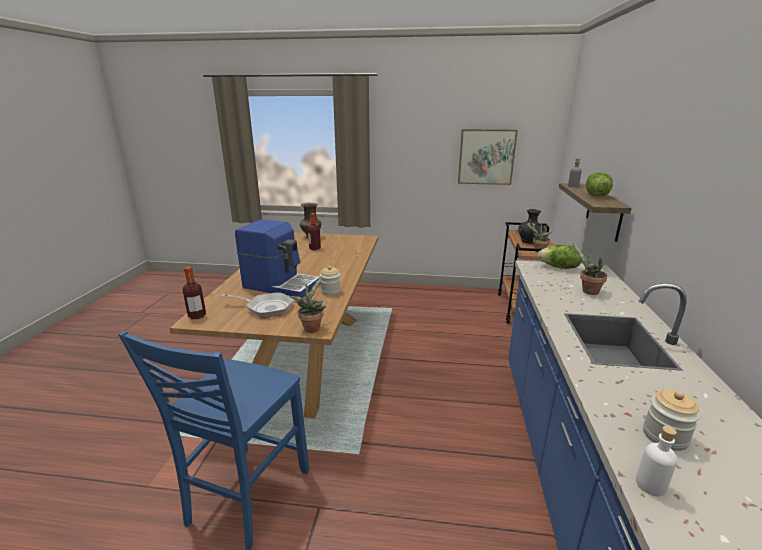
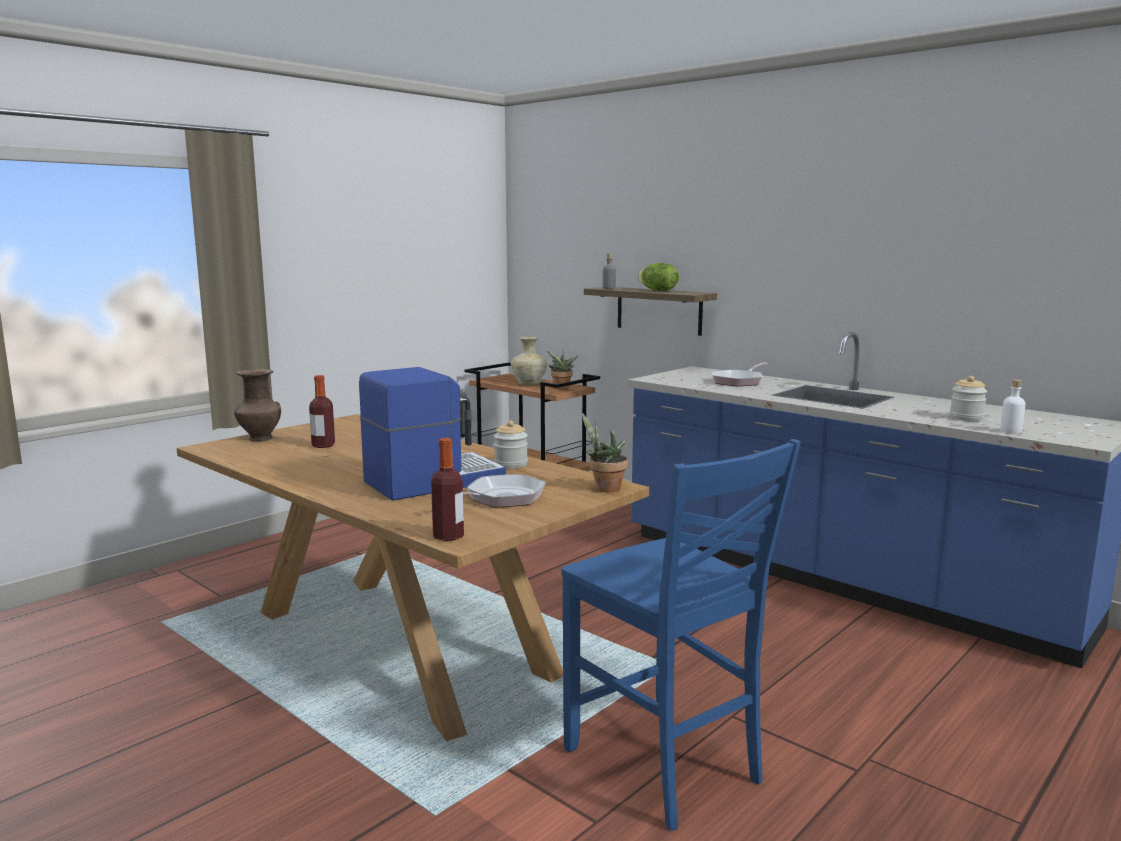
camera: 55 degrees left, 10 degrees down
picture [458,129,518,185] -> none
black vase [518,209,544,244] -> beige vase [511,336,547,385]
lettuce [538,245,582,269] -> none
potted plant [573,243,608,295] -> frying pan [712,362,768,386]

